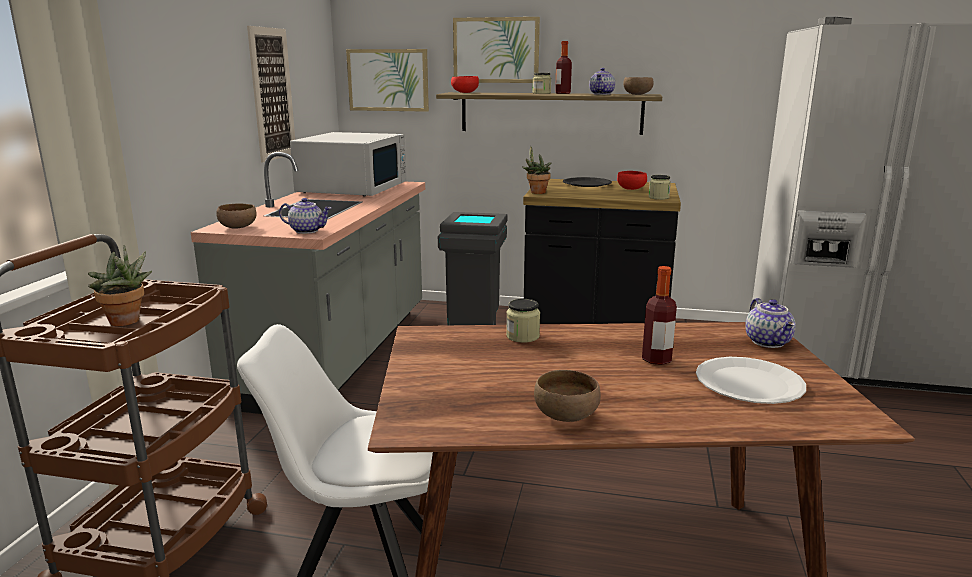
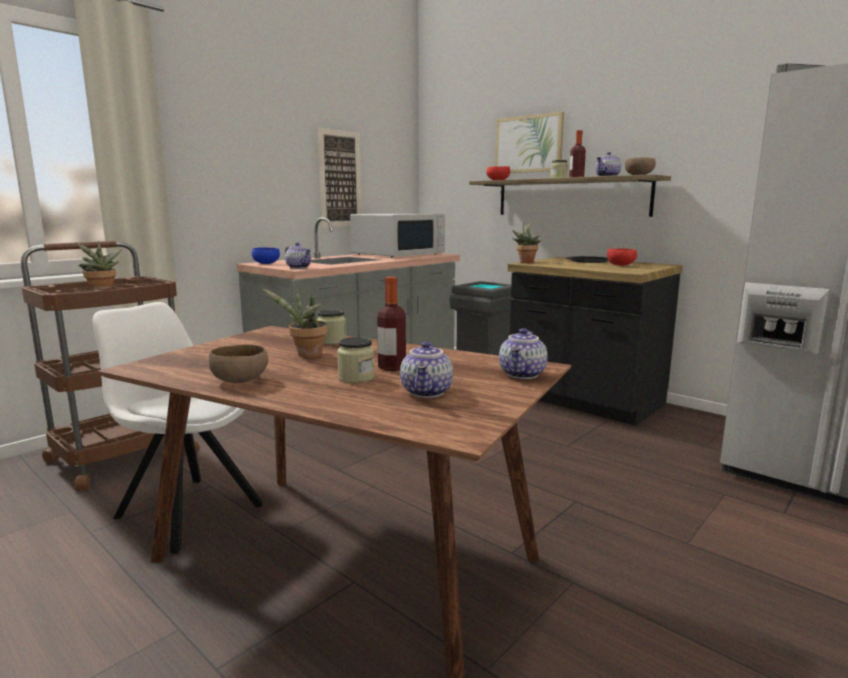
camera: 30 degrees right, 5 degrees down
brown bowl [216,203,257,229] -> blue bowl [252,248,280,264]
picture [346,49,429,112] -> none
jar [649,175,671,200] -> jar moved to [337,337,374,383]
white plate [696,357,806,404] -> teapot [400,342,453,398]
none -> potted plant [261,288,328,358]

